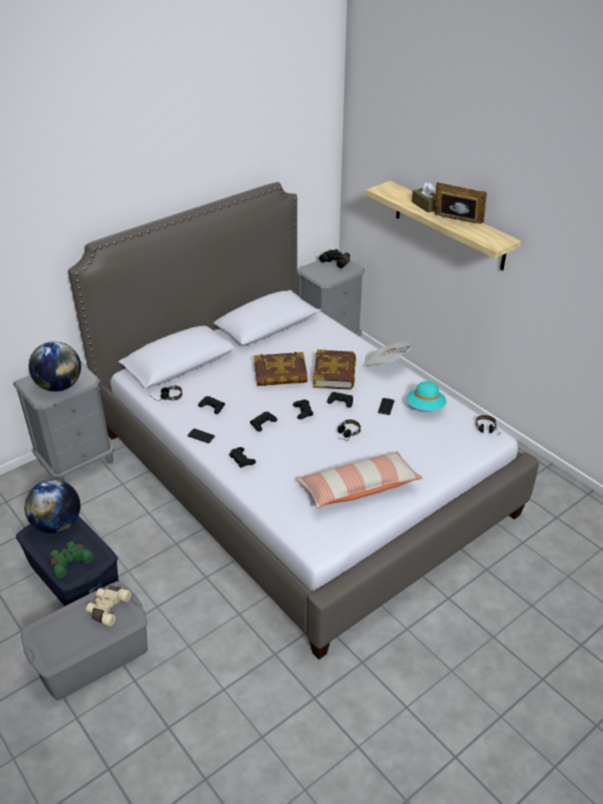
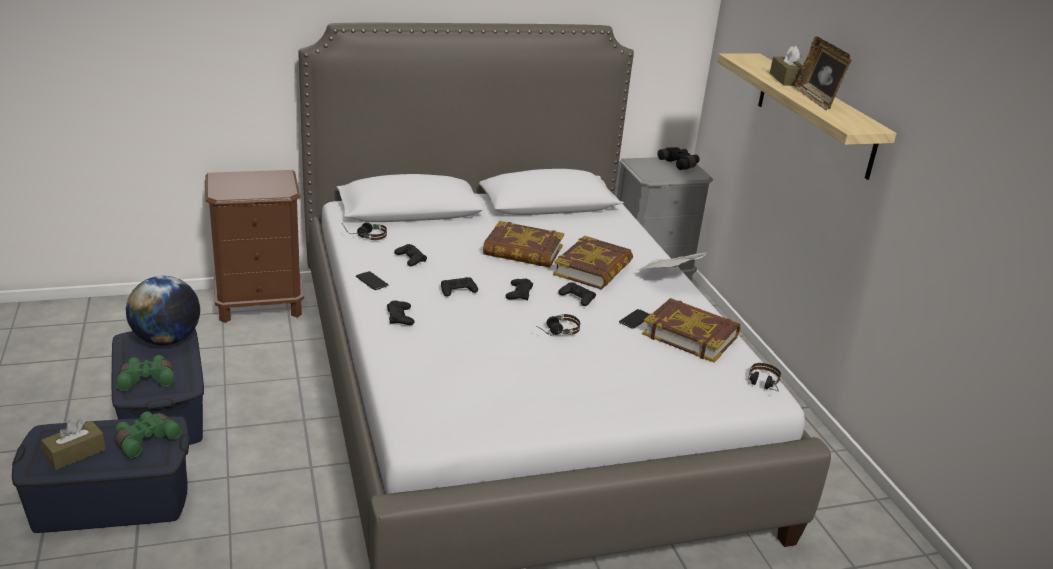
camera: 20 degrees right, 10 degrees down
grey nightstand [13,361,114,482] -> brown nightstand [205,170,304,323]
grey storage box [21,581,148,700] -> blue storage box [12,416,190,533]
globe [29,341,81,392] -> none
beige binoculars [86,586,131,626] -> green binoculars [115,411,182,458]
pillow [296,452,423,508] -> none
turquoise hat [407,381,446,411] -> book [642,298,740,363]
picture frame [435,182,487,224] -> picture frame turned 150 degrees counterclockwise [794,37,851,110]
none -> brown tissue box [41,419,106,470]

